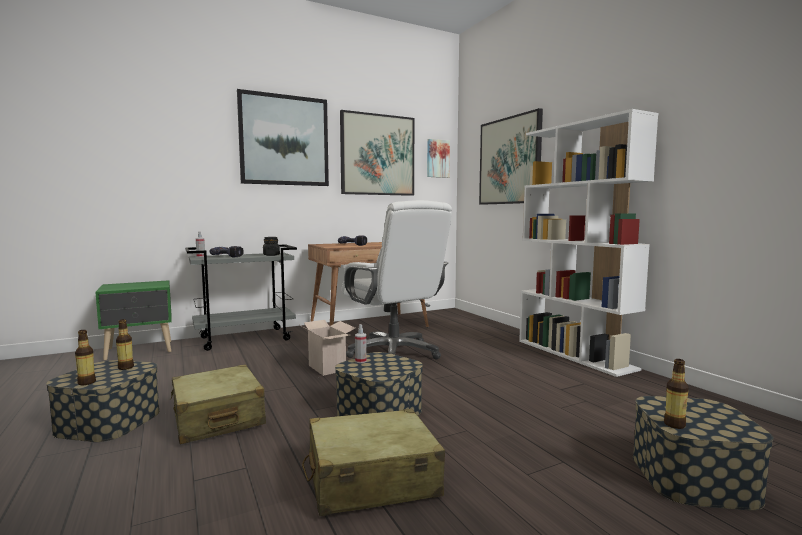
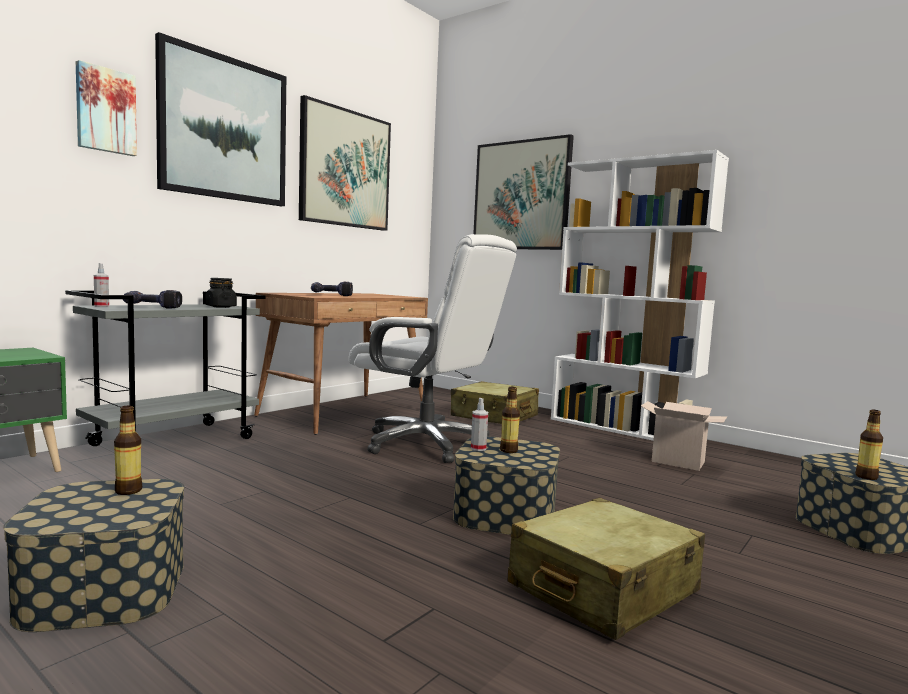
camera: 25 degrees left, 0 degrees up
bottle [75,330,96,385] -> bottle moved to [500,387,520,453]
beige suitcase [170,364,266,444] -> beige suitcase moved to [451,381,539,424]
cardboard box [298,320,355,376] -> cardboard box moved to [641,401,727,471]
picture [427,139,450,178] -> picture moved to [76,60,137,156]

